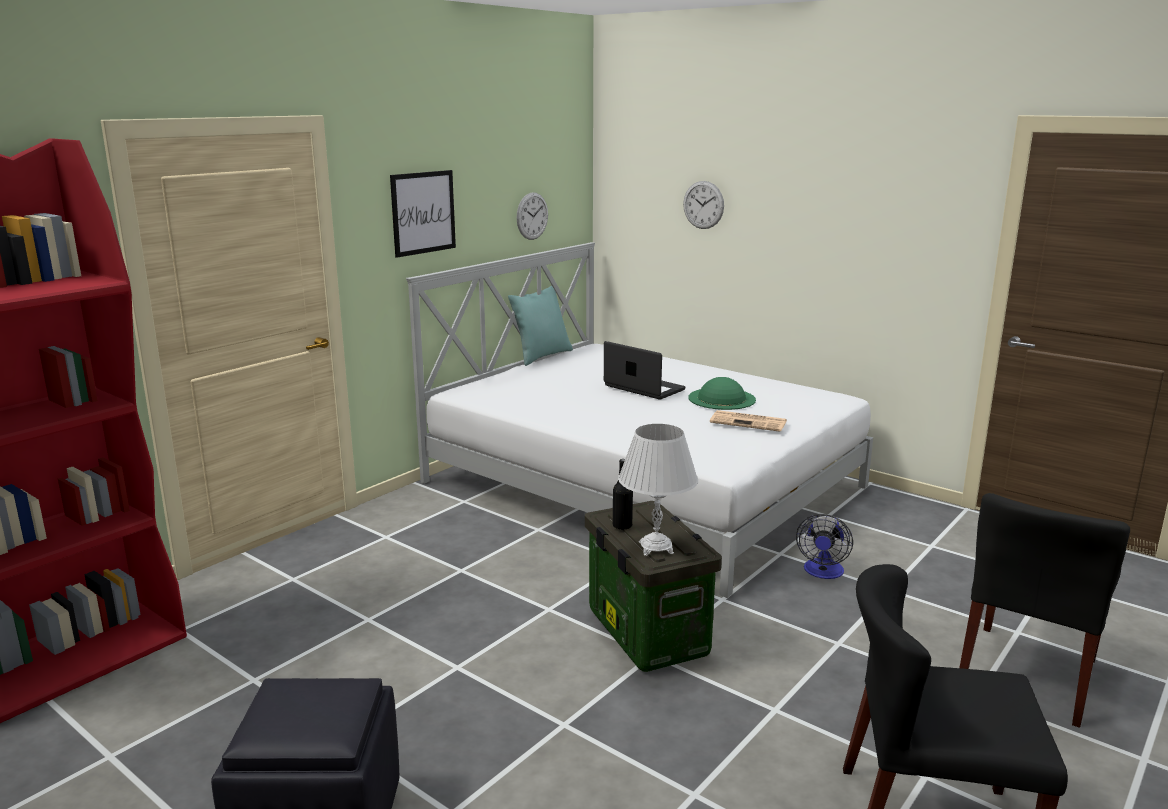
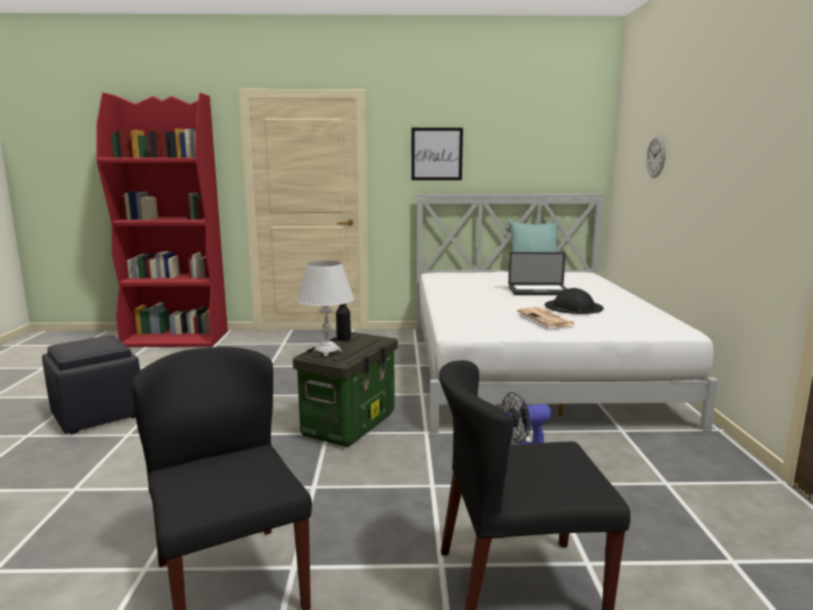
camera: 50 degrees right, 5 degrees down
wall clock [516,192,548,240] -> none
laptop [604,341,685,399] -> laptop turned 90 degrees clockwise [508,252,567,295]
green hat [688,377,756,410] -> black hat [545,288,604,314]

